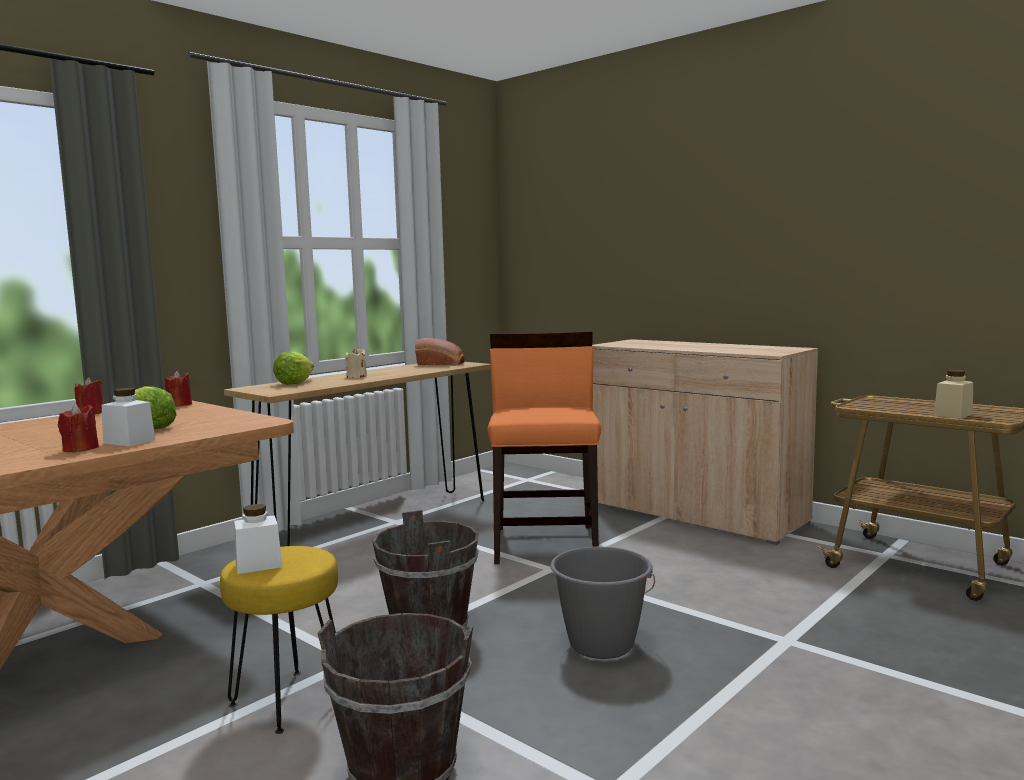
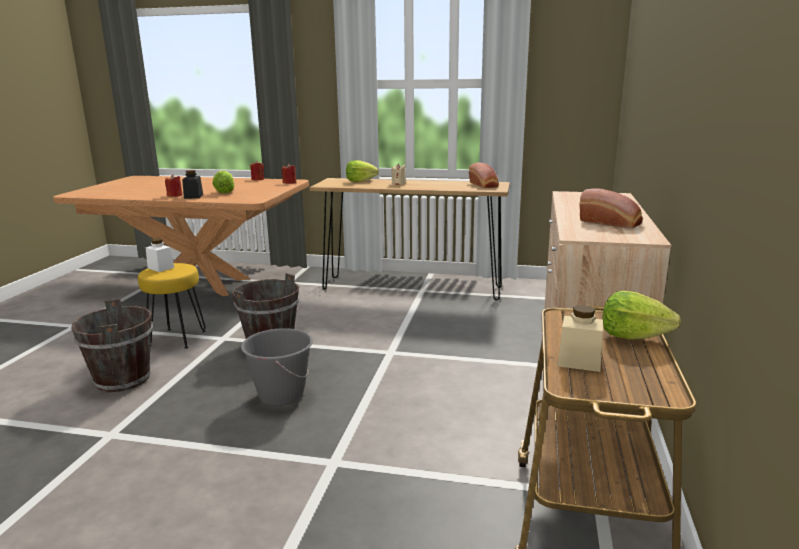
camera: 60 degrees right, 10 degrees up
white jar [102,388,155,446] -> black jar [182,170,203,199]
orange chair [487,332,601,564] -> none
none -> bread [579,189,643,229]
none -> lettuce [602,291,681,340]

